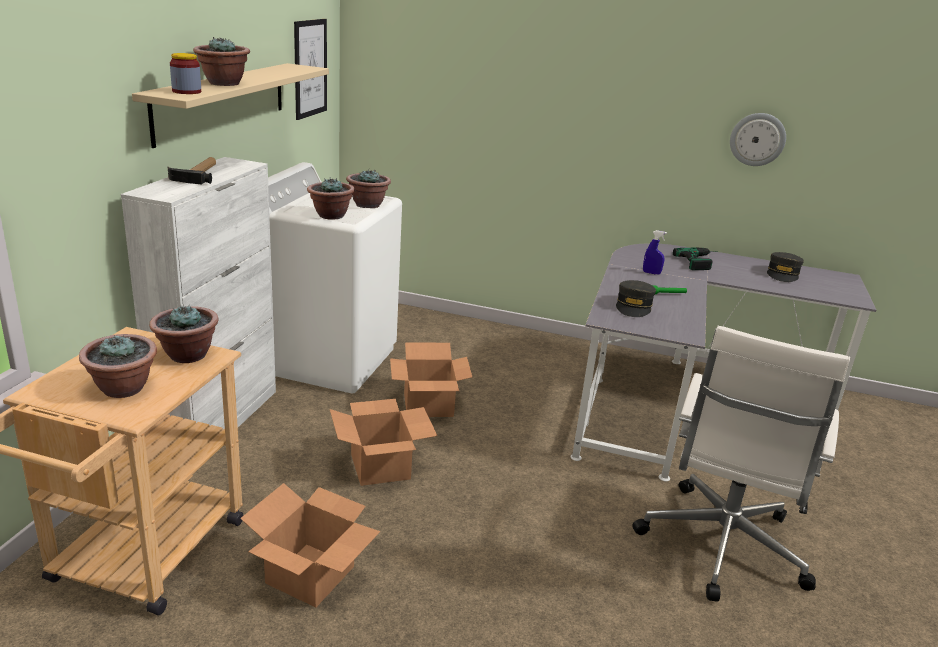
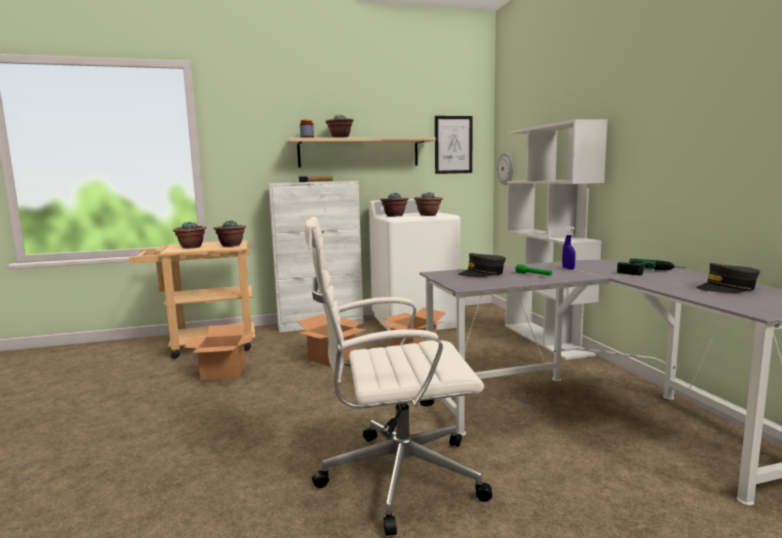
camera: 60 degrees right, 15 degrees down
wall clock [730,113,786,166] -> wall clock moved to [497,152,513,185]
none -> white bookcase [505,119,607,360]

